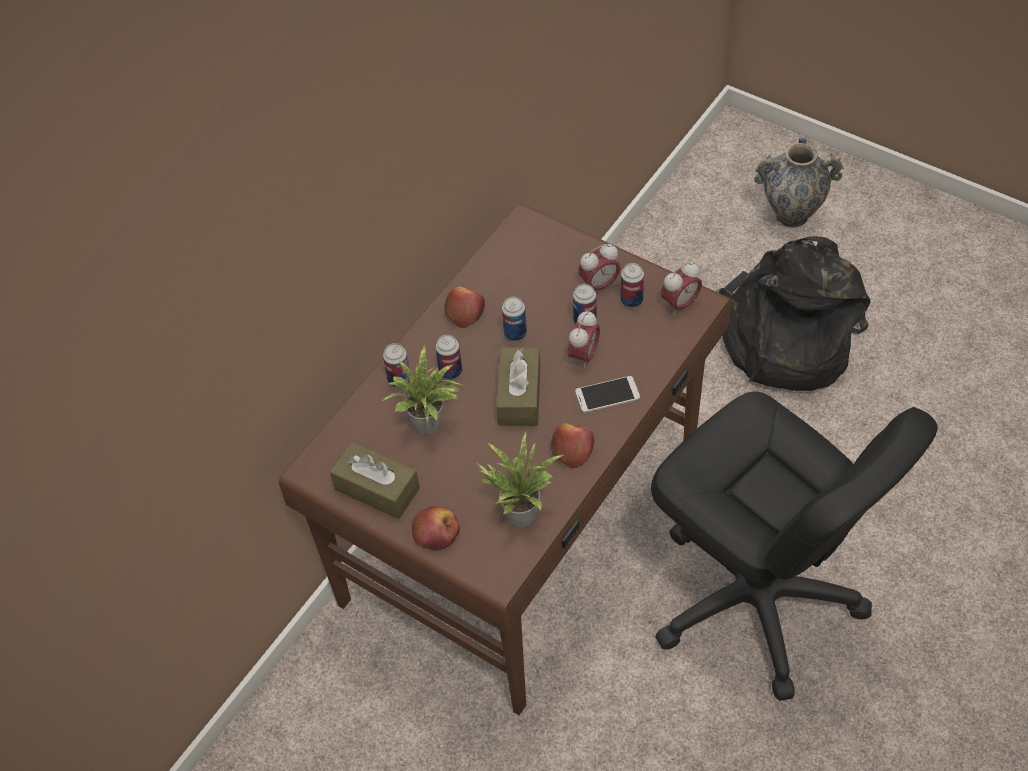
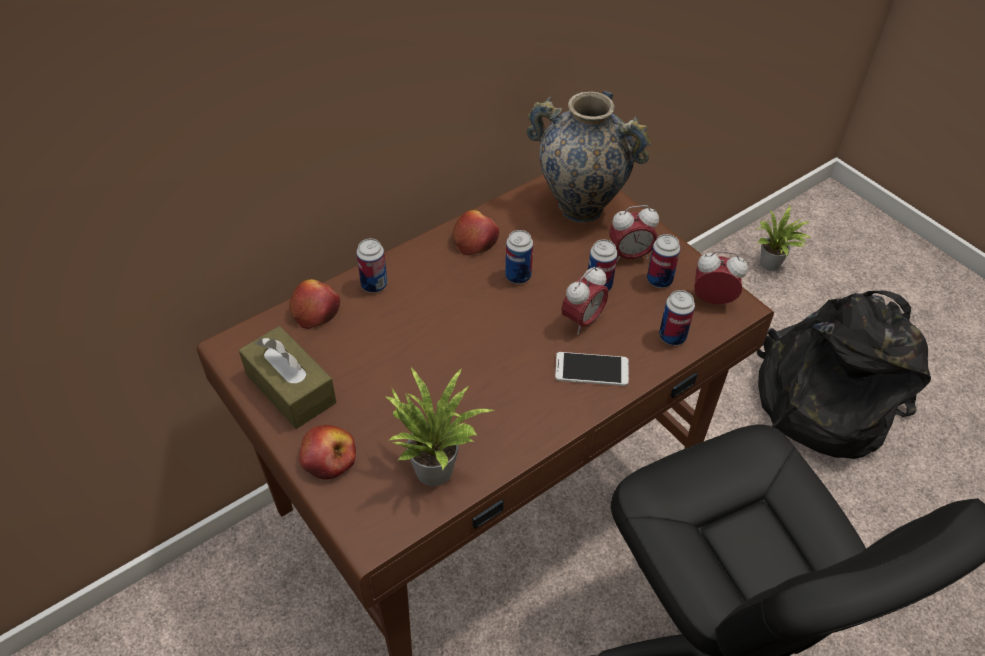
camera: 15 degrees right, 5 degrees down
potted plant [383,345,466,434] -> potted plant moved to [757,205,812,271]
can [435,335,462,379] -> can moved to [659,290,695,346]
brown tissue box [496,347,540,426] -> none
apple [551,423,594,468] -> apple moved to [289,279,340,329]
alarm clock [661,262,702,315] -> alarm clock turned 150 degrees counterclockwise [694,251,748,304]
vase [754,138,844,228] -> vase moved to [527,91,651,223]

